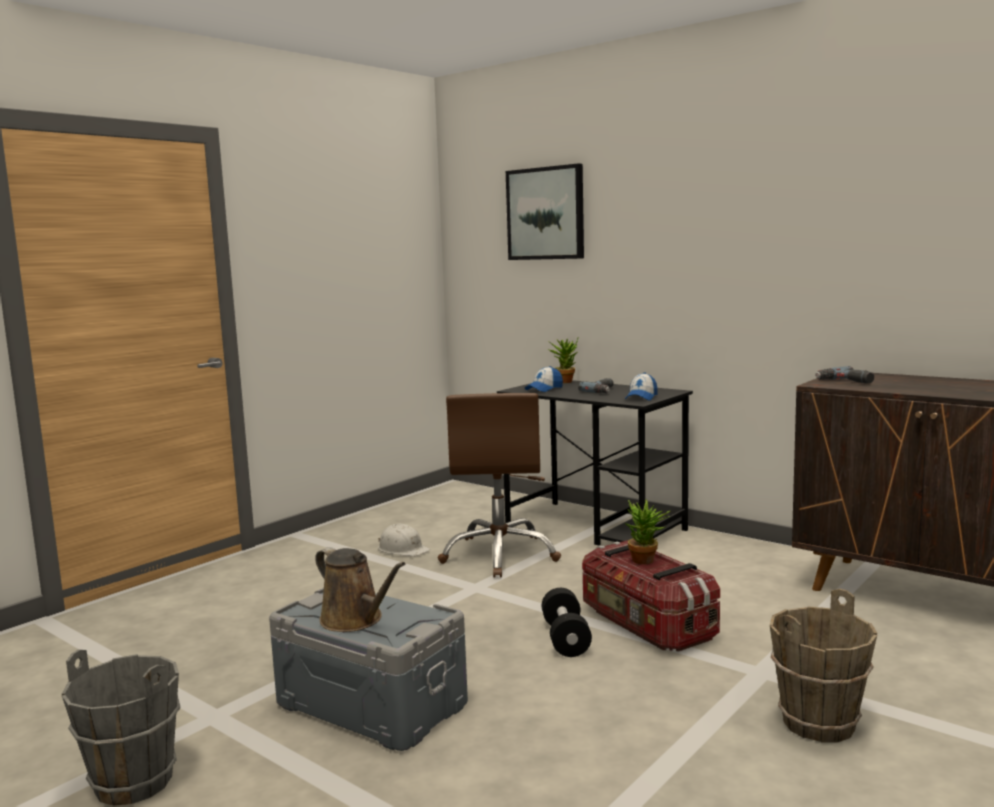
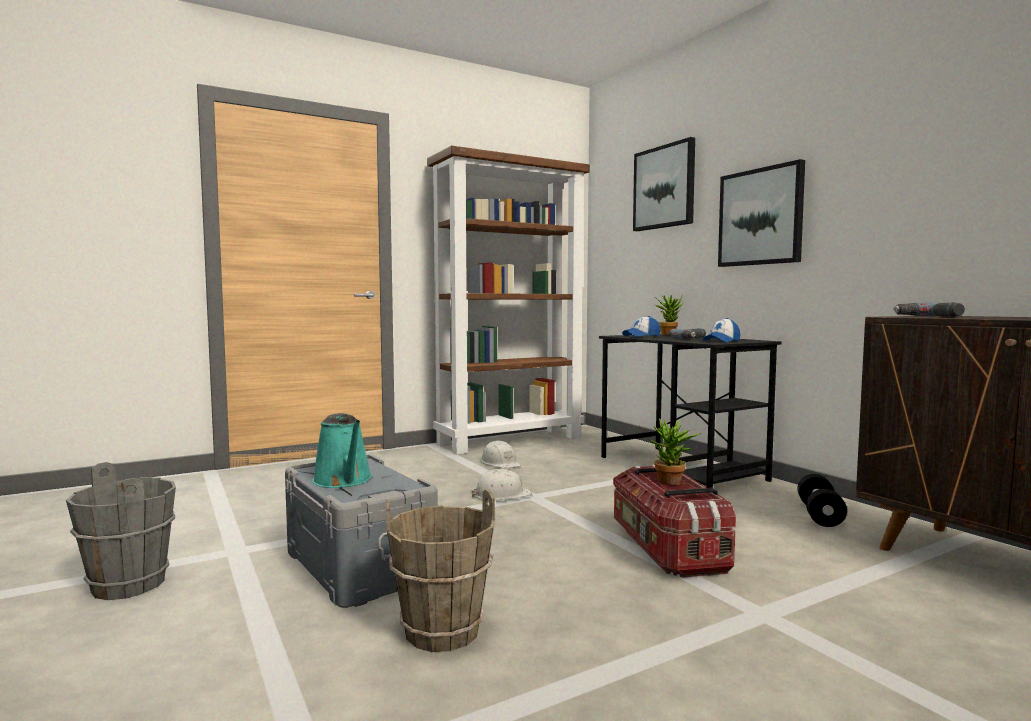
camera: 20 degrees right, 5 degrees down
brown watering can [315,547,406,632] -> turquoise watering can [312,413,372,488]
brown office chair [438,393,561,578] -> none
black dumbbell [542,588,592,657] -> black dumbbell moved to [797,474,847,527]
brown bucket [770,589,877,742] -> brown bucket moved to [386,490,495,652]
none -> brown bookcase [427,146,590,455]
none -> white hard hat [472,469,532,500]
none -> picture [718,159,805,267]

